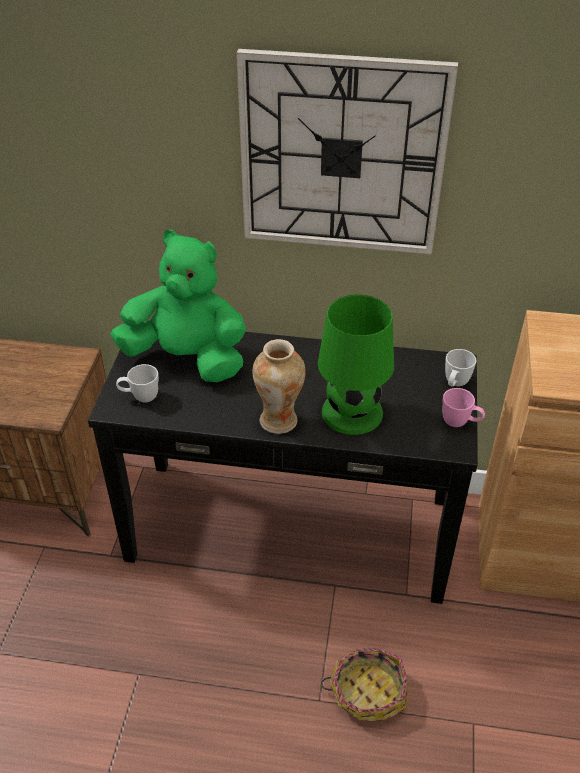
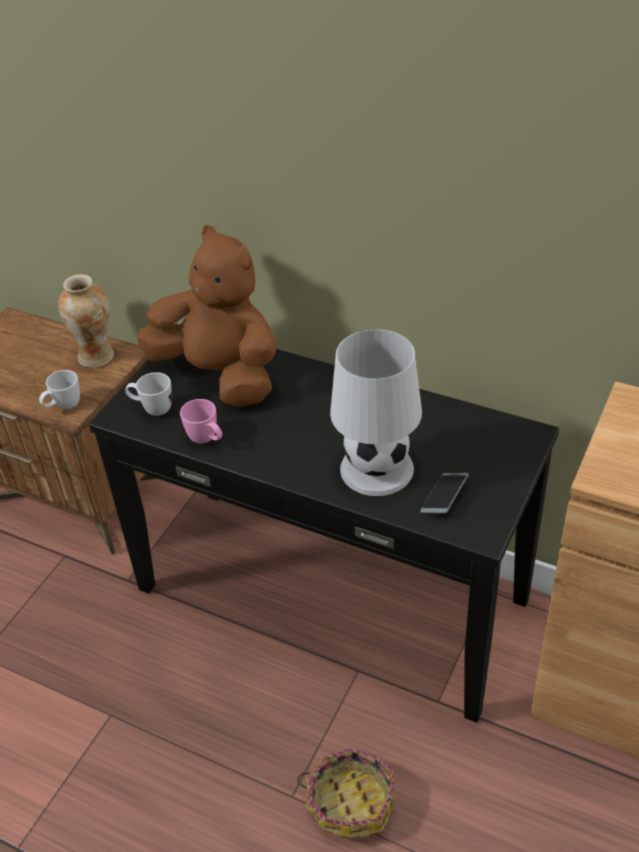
camera: 20 degrees right, 0 degrees up
green plush toy [110,230,246,382] -> brown plush toy [137,225,276,407]
wall clock [236,49,458,255] -> none
vase [253,339,305,434] -> vase moved to [58,274,114,367]
green table lamp [318,295,394,435] -> white table lamp [330,329,422,496]
pink mug [442,388,485,427] -> pink mug moved to [180,399,222,444]
white mug [445,349,476,386] -> white mug moved to [39,370,80,409]
none -> phone [420,473,468,513]

